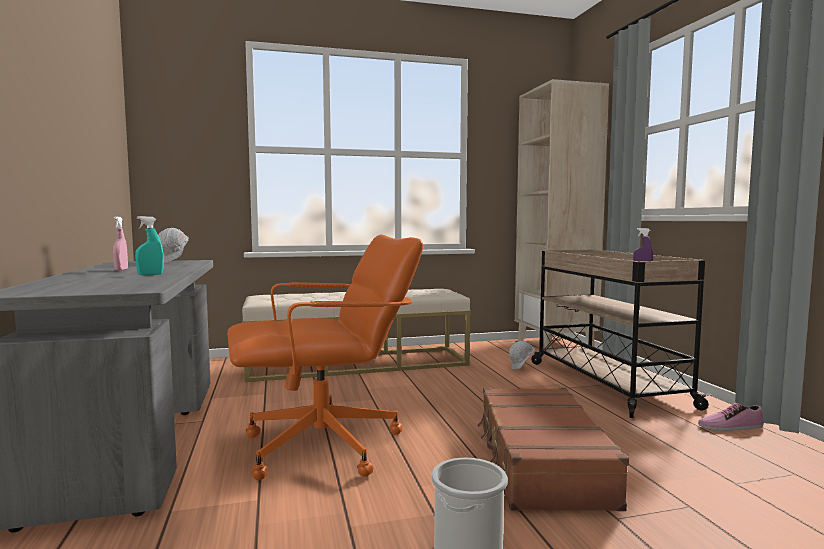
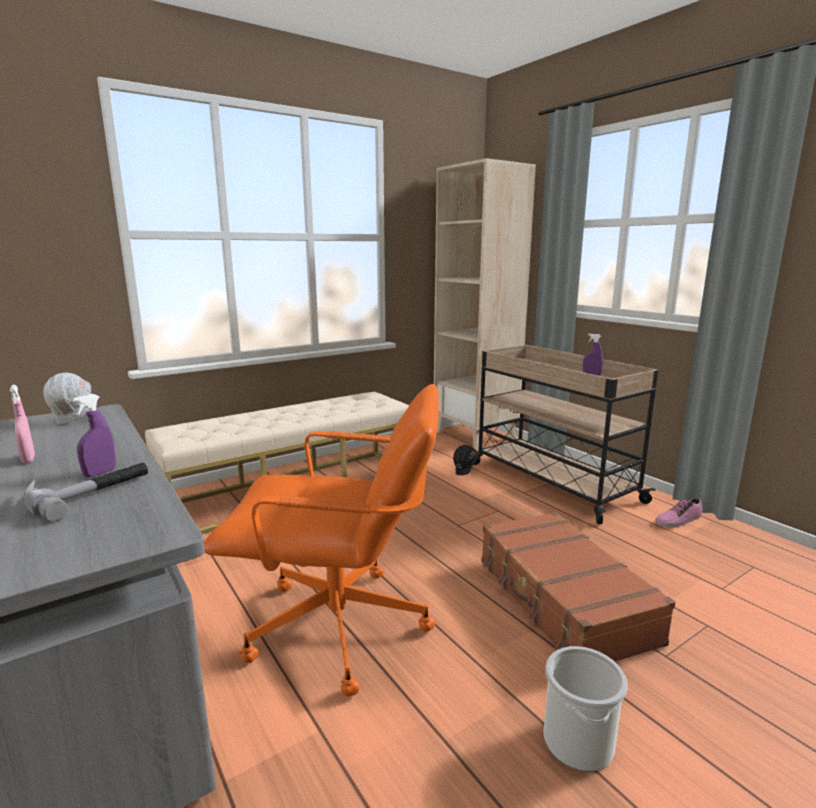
camera: 20 degrees left, 10 degrees up
turquoise spray bottle [135,216,164,275] -> purple spray bottle [72,394,116,478]
orange office chair [227,235,423,480] -> orange office chair turned 45 degrees clockwise [204,384,439,696]
white hard hat [509,341,535,369] -> black hard hat [453,445,479,475]
none -> hammer [24,463,148,521]

